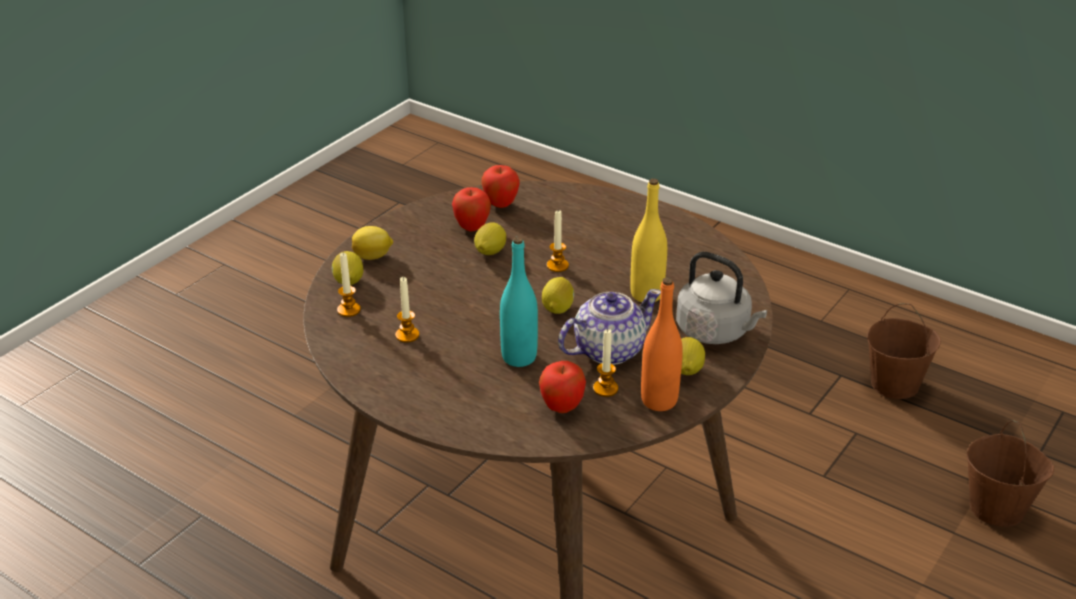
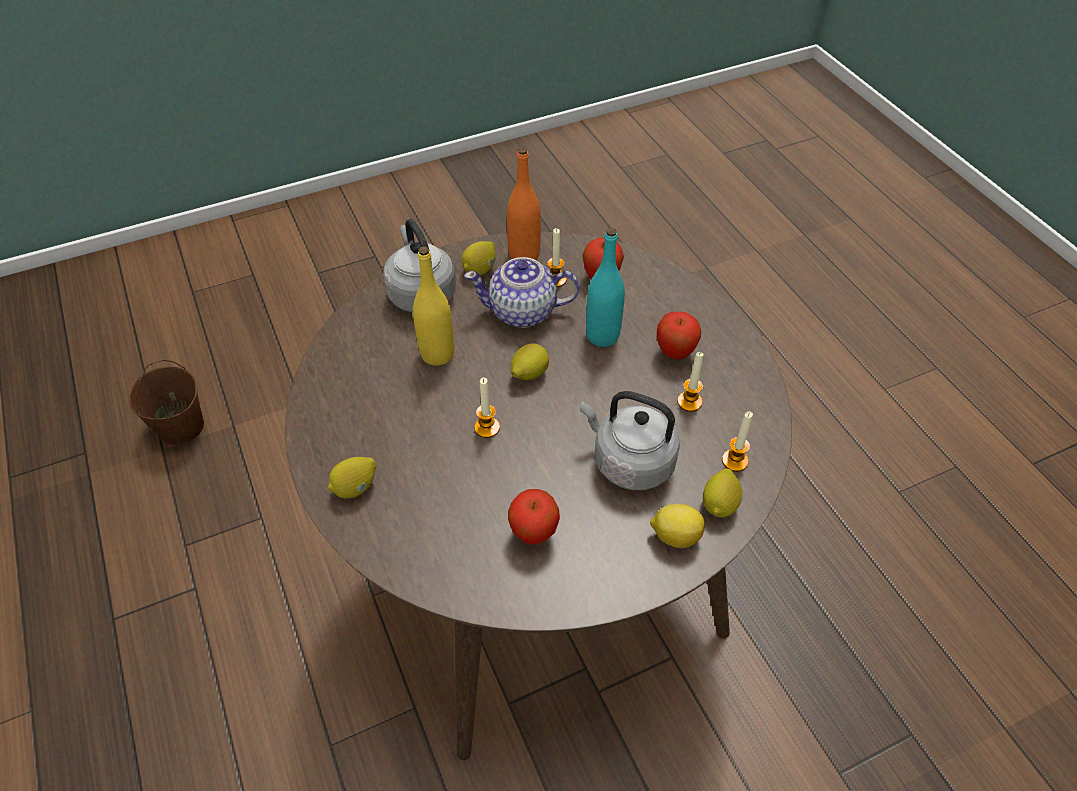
camera: 150 degrees left, 15 degrees up
lemon [474,222,506,255] -> lemon moved to [328,457,377,499]
apple [481,165,520,208] -> apple moved to [657,311,701,360]
brown bucket [867,303,941,399] -> none
none -> grey kettle [580,391,680,490]

